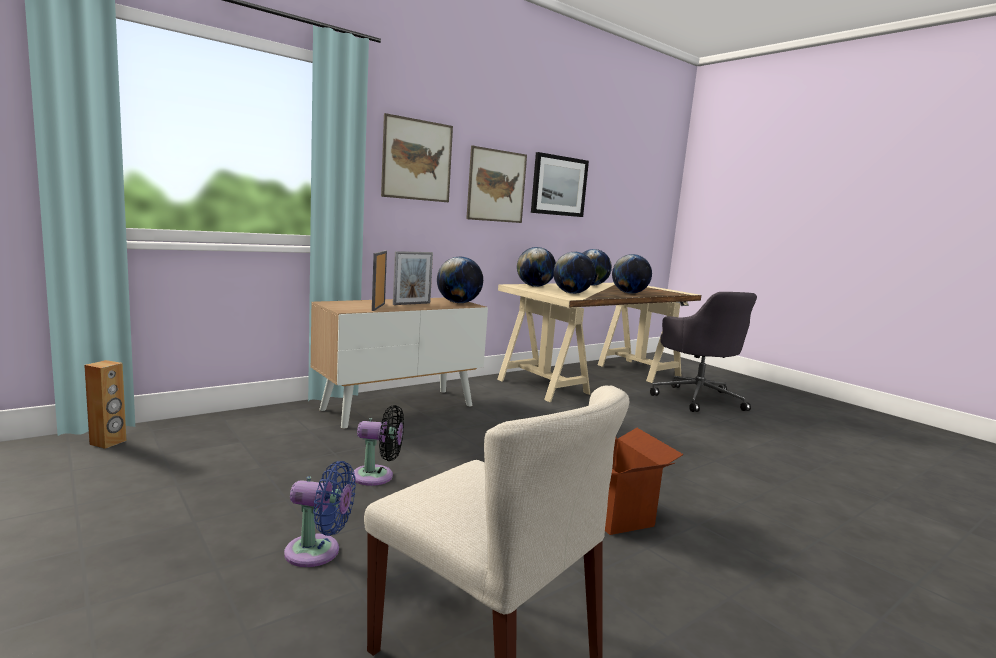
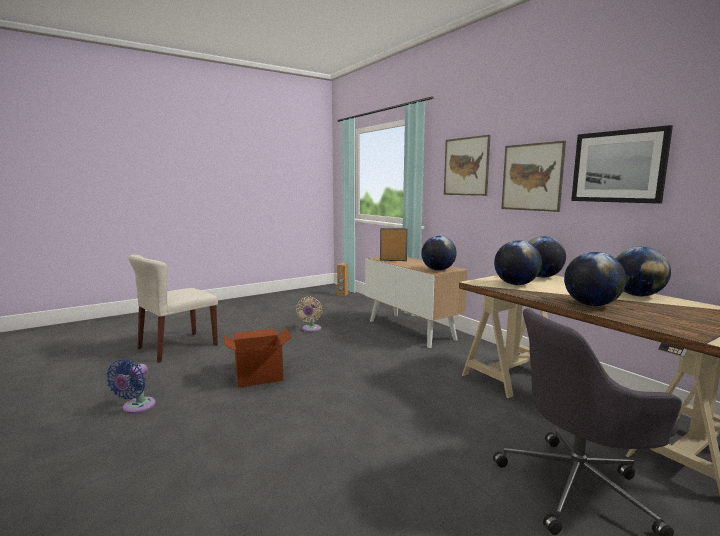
camera: 95 degrees right, 0 degrees up
blue fan [284,461,356,567] -> blue fan moved to [106,359,156,414]
black fan [352,405,404,486] -> beige fan [296,297,322,332]
picture frame [393,251,433,305] -> none

